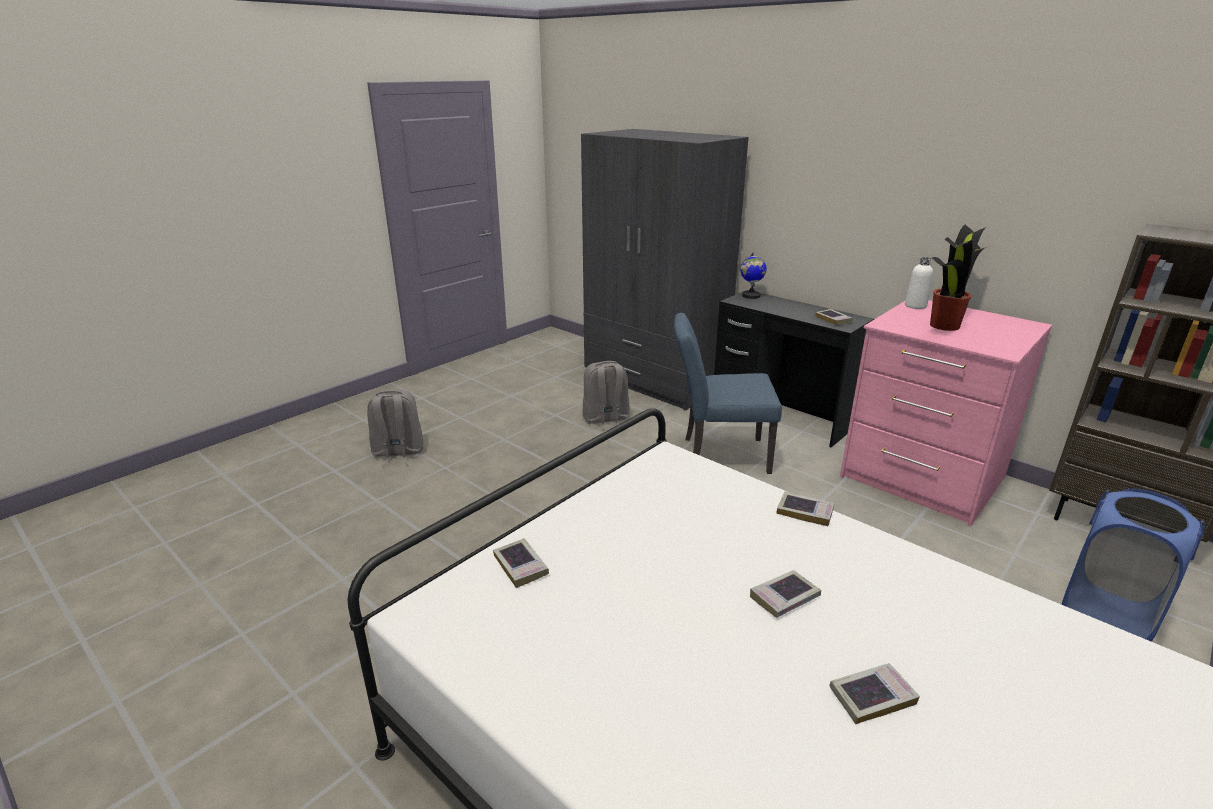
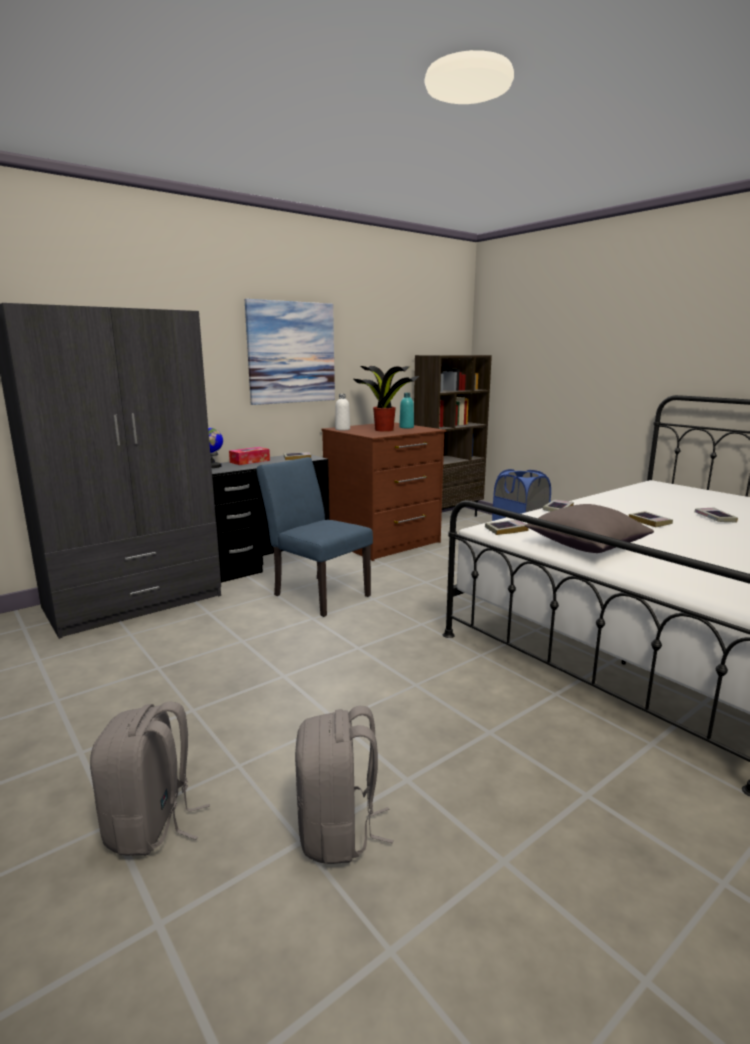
camera: 80 degrees left, 10 degrees down
book [493,538,549,588] -> book moved to [485,520,529,535]
grey backpack [582,361,629,431] -> grey backpack moved to [295,706,393,864]
blue chair [674,313,782,474] -> blue chair turned 120 degrees clockwise [257,457,373,617]
pink dresser [840,300,1052,526] -> brown dresser [321,422,446,561]
none -> tissue box [229,447,270,465]
none -> picture [245,299,335,405]
none -> turquoise bottle [399,393,414,428]
none -> grey pillow [525,504,654,553]

